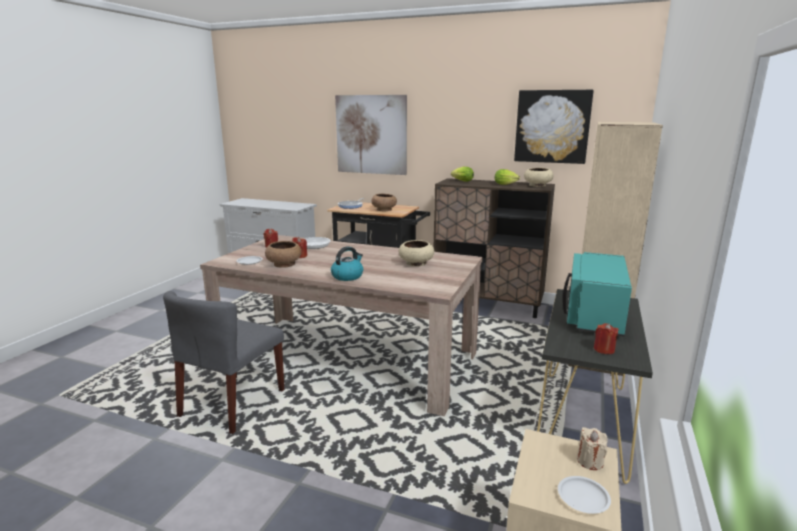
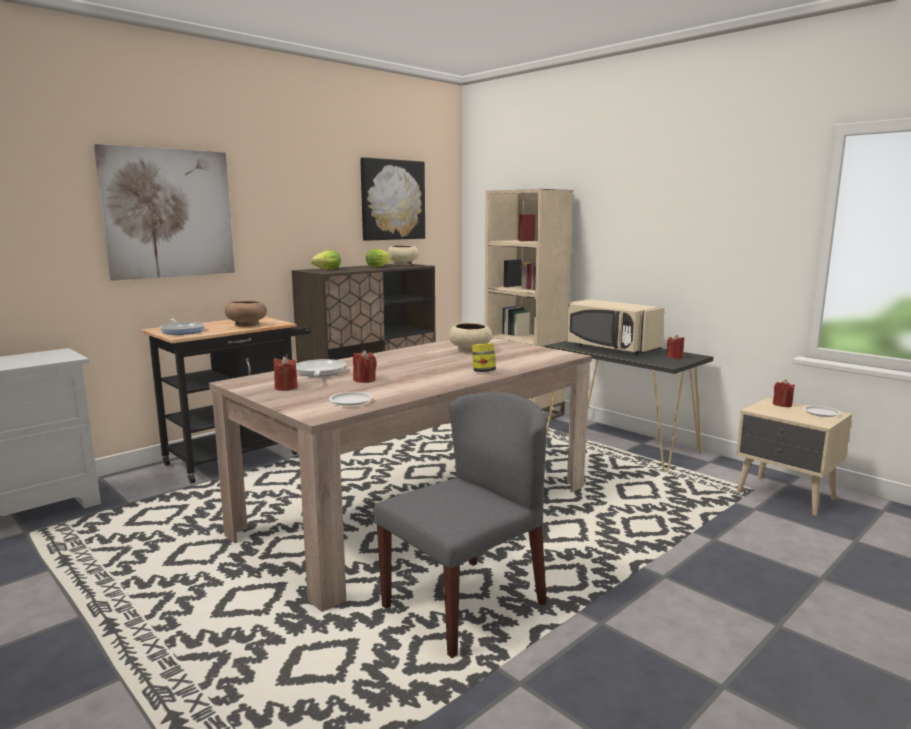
camera: 65 degrees left, 5 degrees down
grey chair [163,291,284,434] -> grey chair turned 90 degrees counterclockwise [373,392,547,658]
brown bowl [265,241,302,268] -> none
kettle [331,246,363,281] -> jar [472,343,496,372]
turquoise microwave [563,252,632,336] -> beige microwave [567,299,665,355]
beige candle [577,427,608,470] -> red candle [773,380,795,407]

